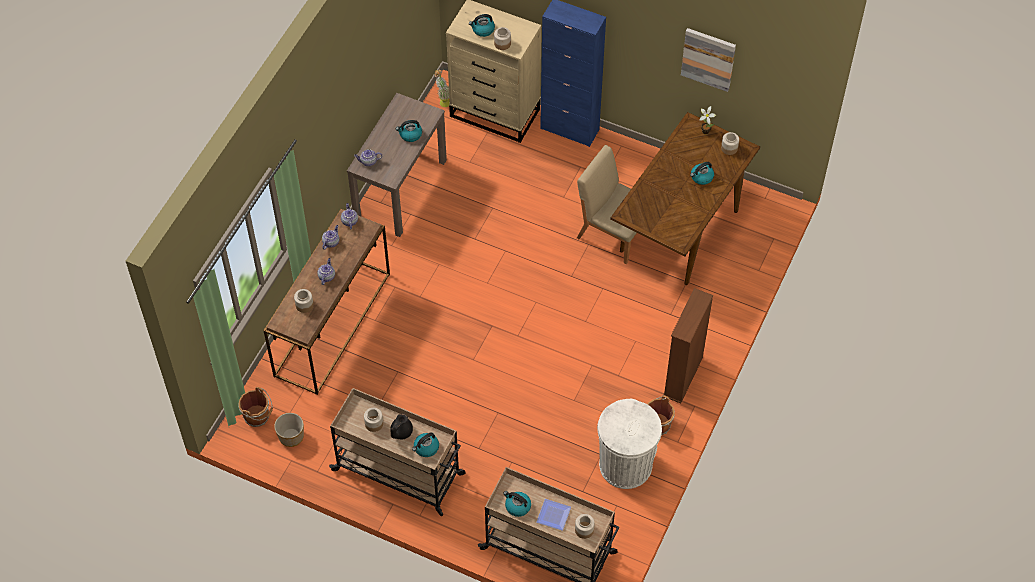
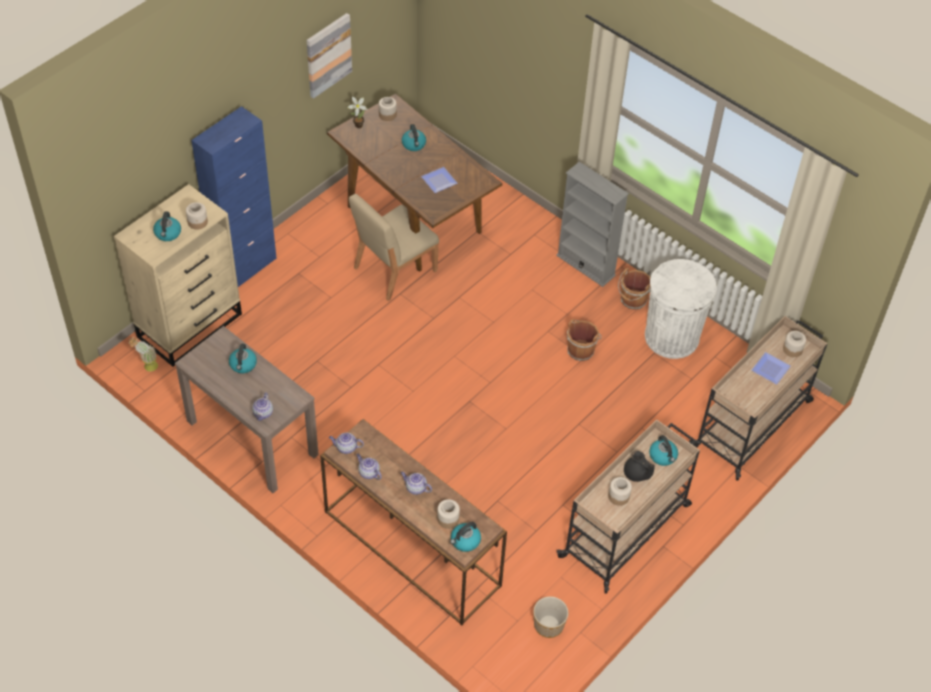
camera: 75 degrees left, 5 degrees down
brown bucket [238,387,273,427] -> brown bucket moved to [567,319,601,361]
kettle [503,491,531,517] -> kettle moved to [450,522,481,552]
brown bookcase [663,288,713,403] -> grey bookcase [556,162,629,287]
none -> plate [421,167,458,193]

